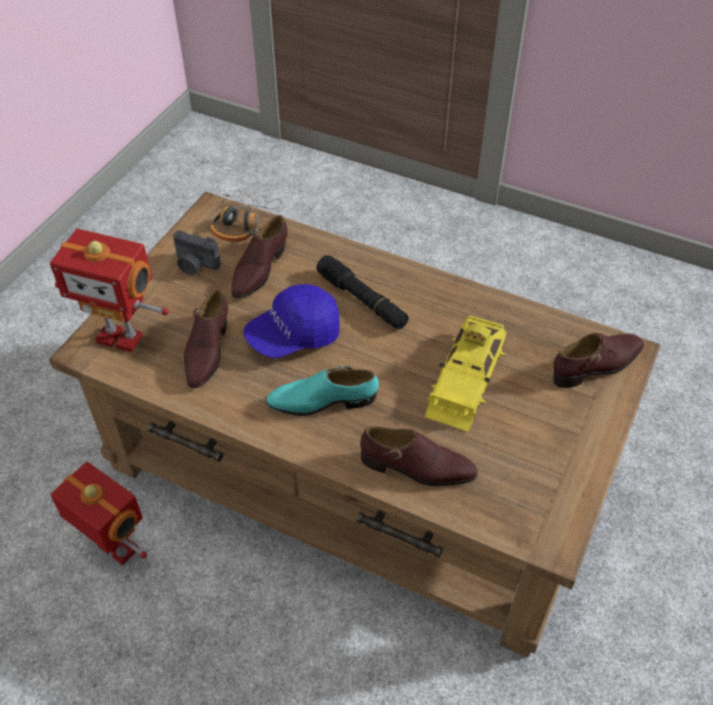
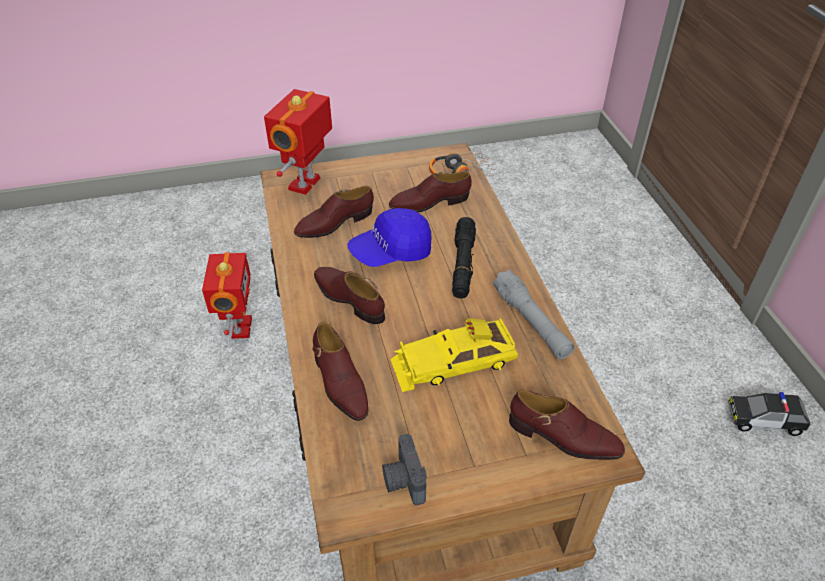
camera: 50 degrees right, 5 degrees down
toy robot [50,229,169,353] -> toy robot turned 45 degrees clockwise [264,89,332,195]
camera [173,231,221,275] -> camera moved to [382,434,427,505]
blue cap [243,284,340,358] -> blue cap turned 45 degrees counterclockwise [348,208,431,267]
turquoise shoe [266,366,379,416] -> brown shoe [314,267,385,324]
none -> grey flashlight [493,269,575,359]
none -> toy car [728,392,811,436]

